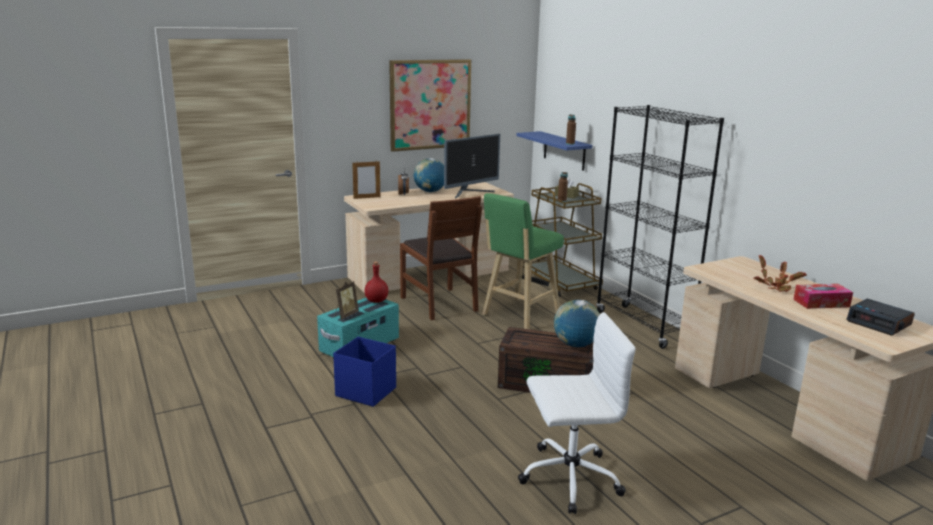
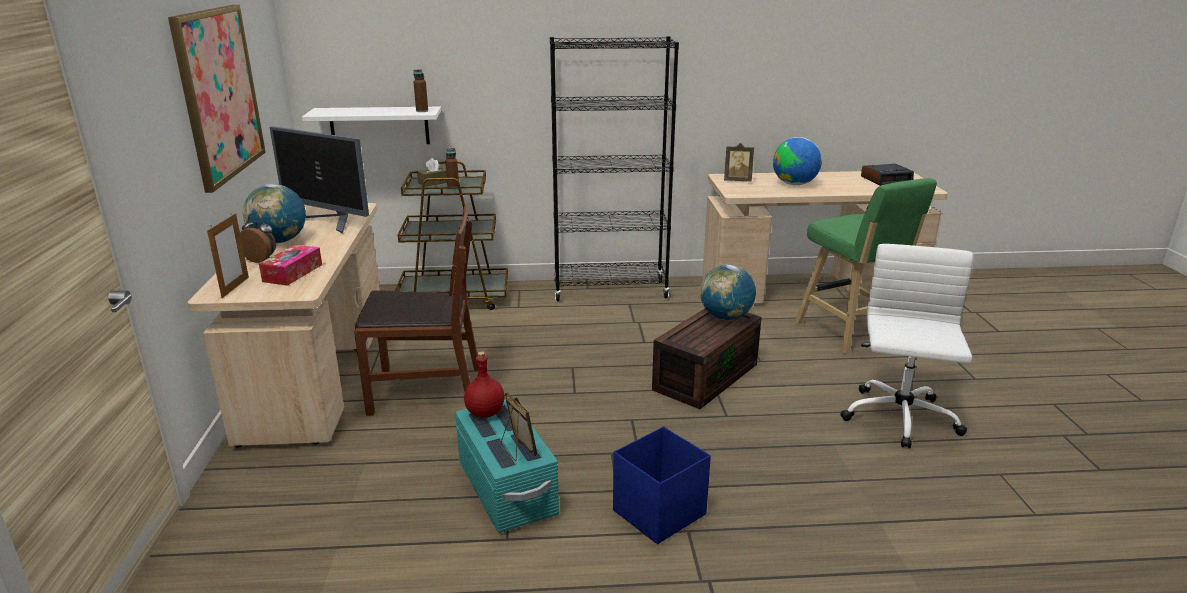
camera: 65 degrees left, 5 degrees up
monitor [444,134,500,199] -> monitor turned 135 degrees clockwise [270,126,369,233]
green stool [482,193,564,329] -> green stool moved to [795,178,937,354]
blue shelf [516,131,592,171] -> white shelf [302,107,441,144]
potted plant [753,255,807,292] -> globe [773,137,822,185]
tissue box [793,284,853,309] -> tissue box moved to [259,245,322,286]
none -> picture frame [724,143,754,182]

